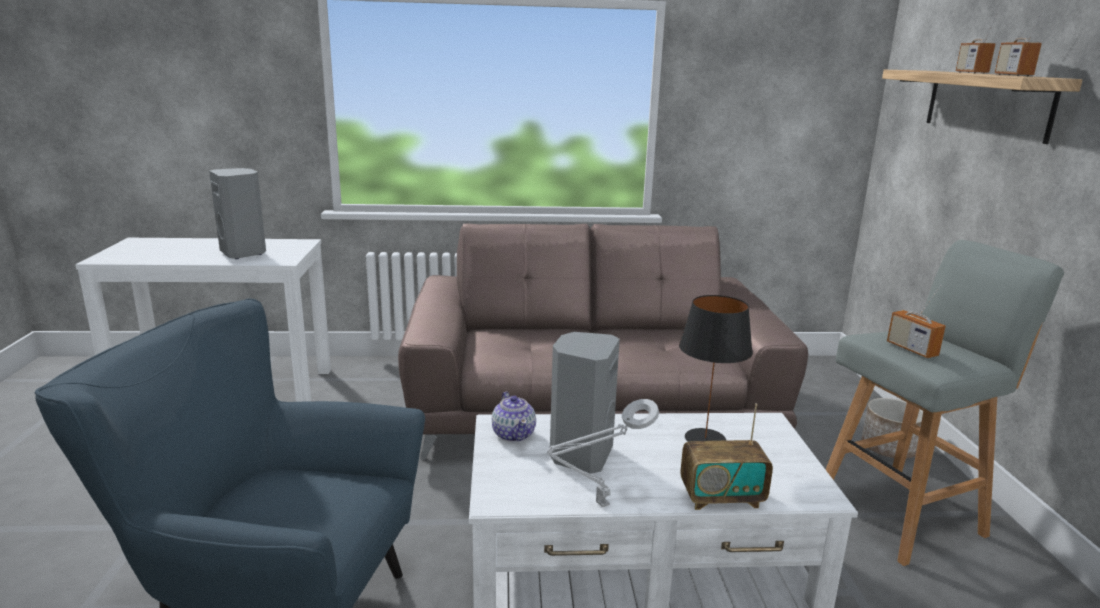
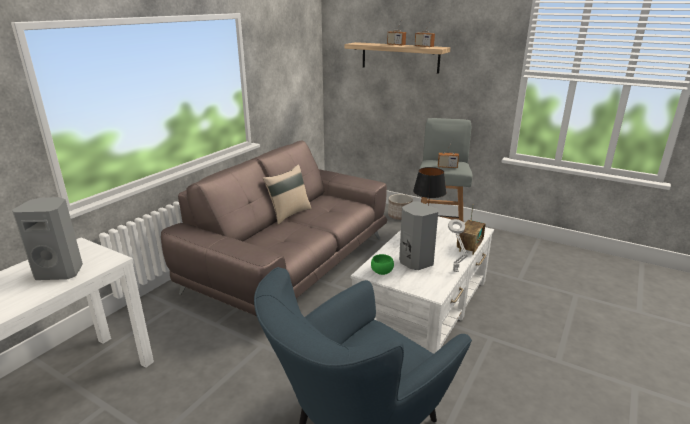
camera: 55 degrees left, 5 degrees up
teapot [492,392,536,442] -> green bowl [371,254,394,275]
none -> beige pillow [263,164,311,225]

